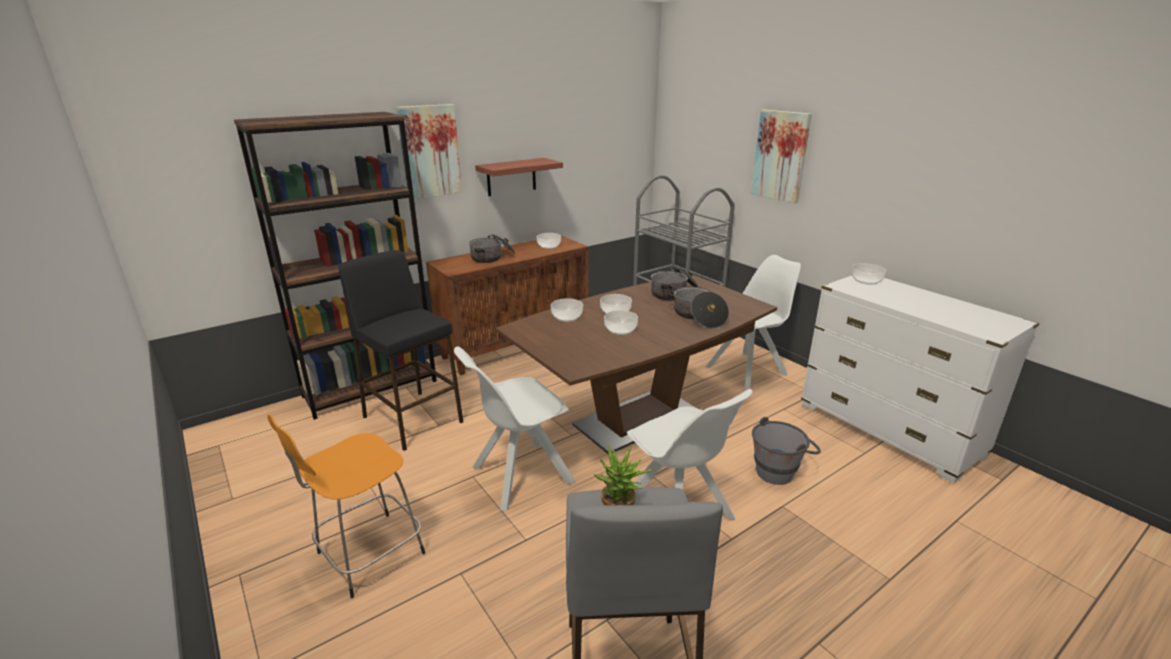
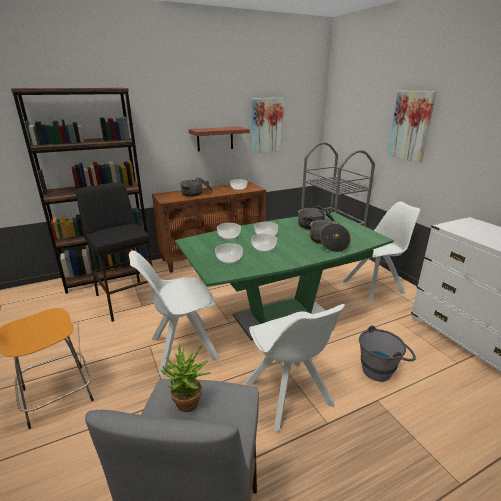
camera: 10 degrees right, 0 degrees up
picture [396,104,462,199] -> picture moved to [252,98,284,154]
brown dining table [496,274,777,455] -> green dining table [175,212,394,341]
bowl [852,263,886,285] -> bowl moved to [215,243,243,264]

